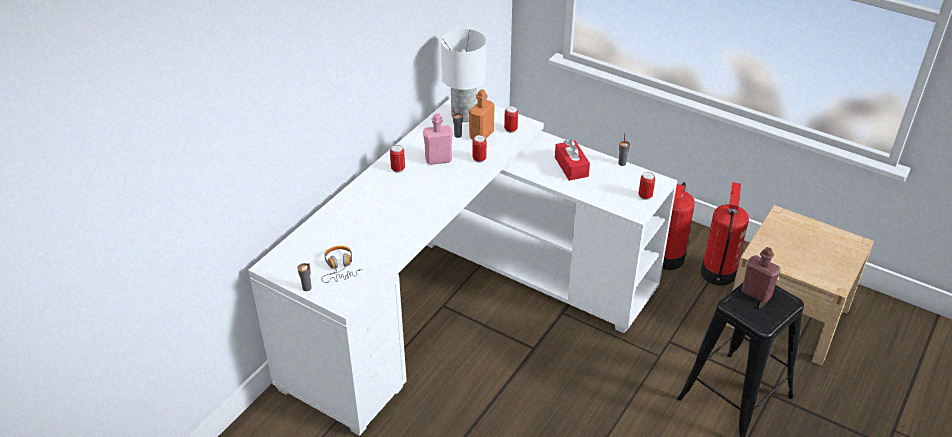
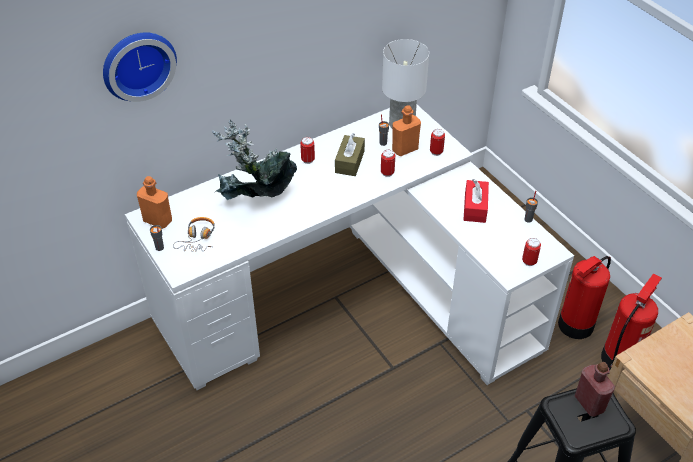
camera: 25 degrees right, 5 degrees up
pink bottle [423,113,453,165] -> brown tissue box [335,133,365,176]
none -> wall clock [103,32,177,102]
none -> orange bottle [137,176,172,229]
none -> potted plant [212,120,297,200]

